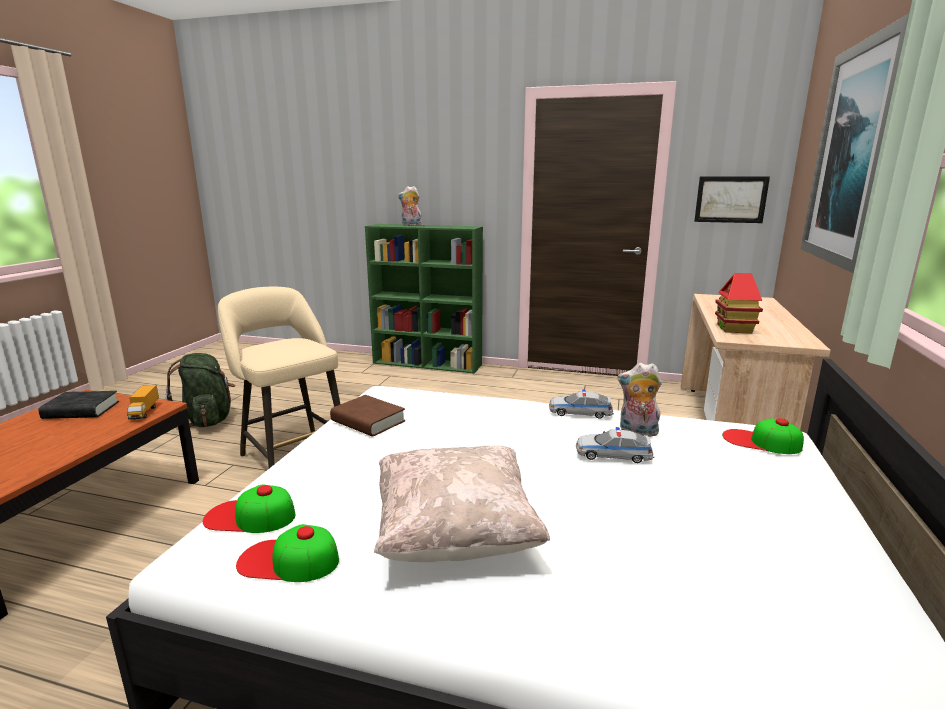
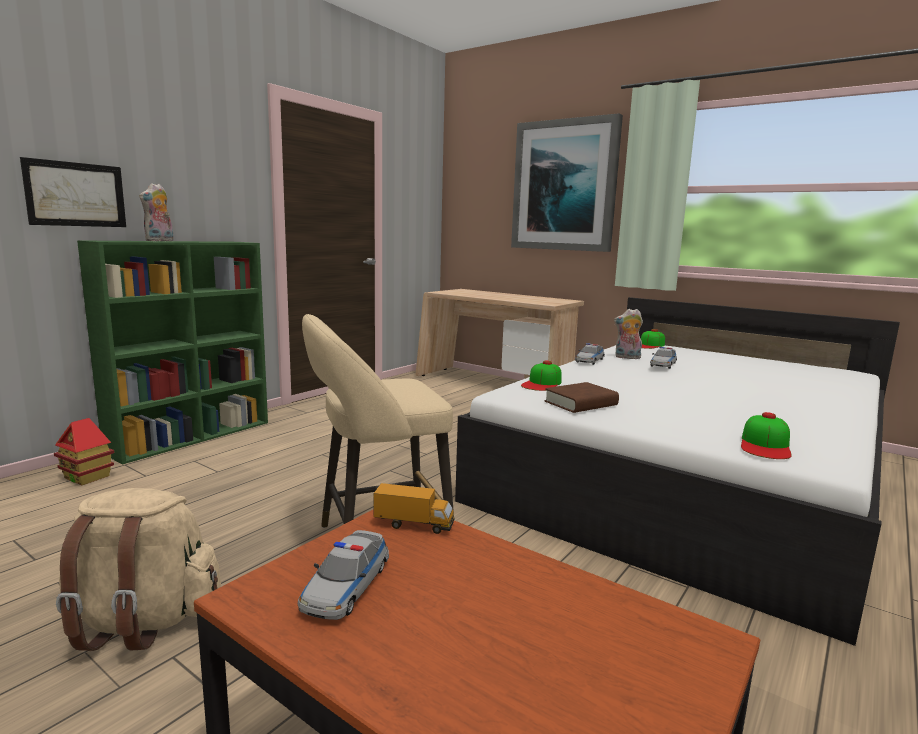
camera: 70 degrees left, 5 degrees down
black book [38,391,119,419] -> toy car [297,530,389,620]
green backpack [165,353,235,427] -> beige backpack [56,488,221,651]
cap [236,524,339,582] -> cap moved to [521,361,562,391]
beige pillow [374,446,550,562] -> none
plush toy [617,363,662,437] -> plush toy turned 60 degrees clockwise [614,309,643,359]
picture [694,176,770,223] -> picture moved to [20,157,126,227]
toy house [715,273,763,334] -> toy house moved to [54,418,114,485]

